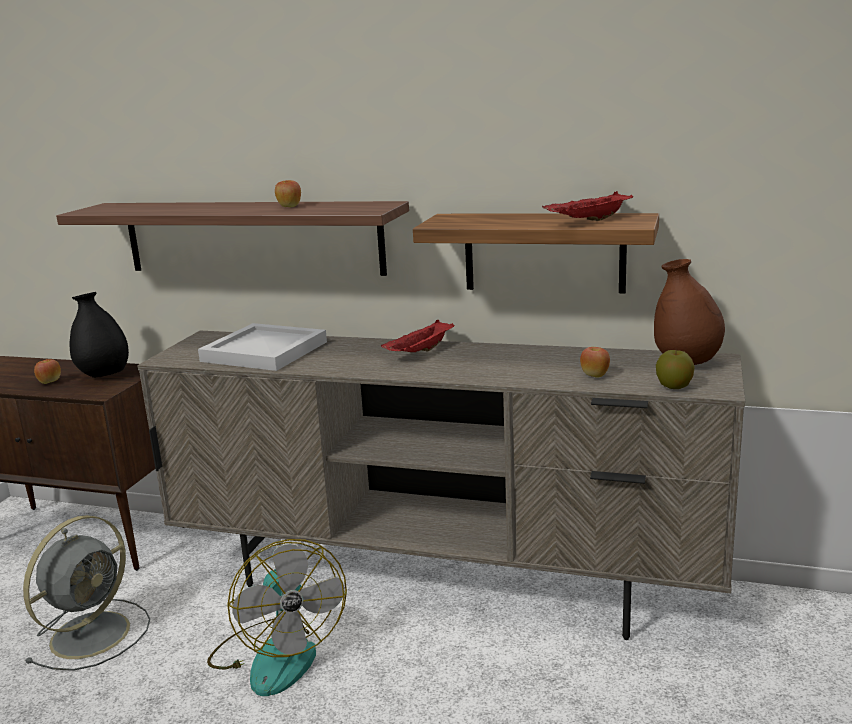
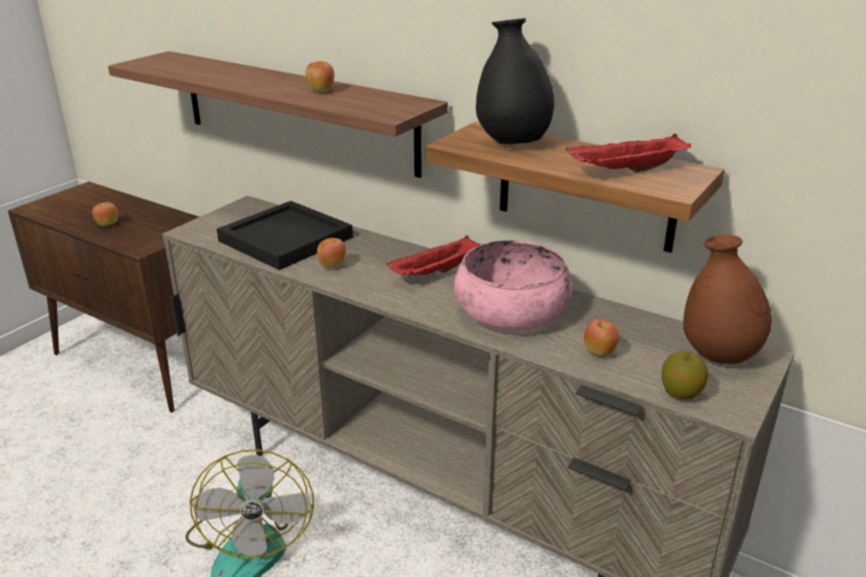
camera: 15 degrees right, 10 degrees up
grey fan [23,515,150,671] -> none
black vase [70,292,129,378] -> black vase moved to [476,18,554,145]
white tray [198,323,327,371] -> black tray [217,201,353,270]
none -> apple [317,238,346,268]
none -> pink bowl [454,240,572,331]

